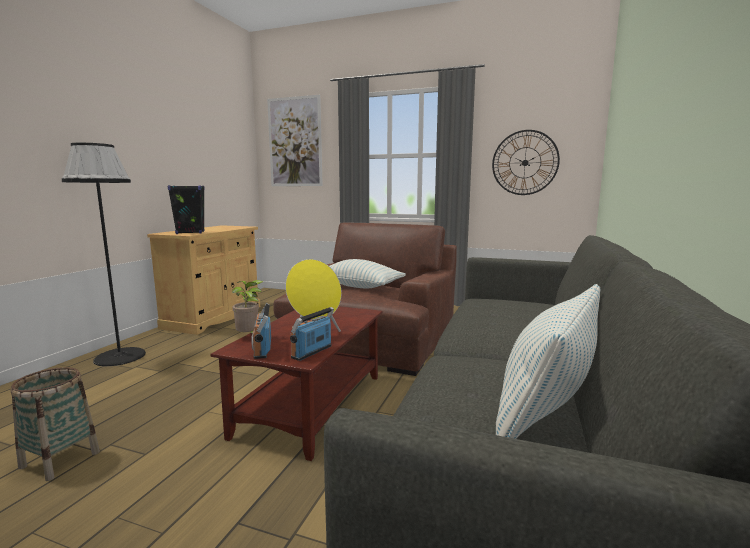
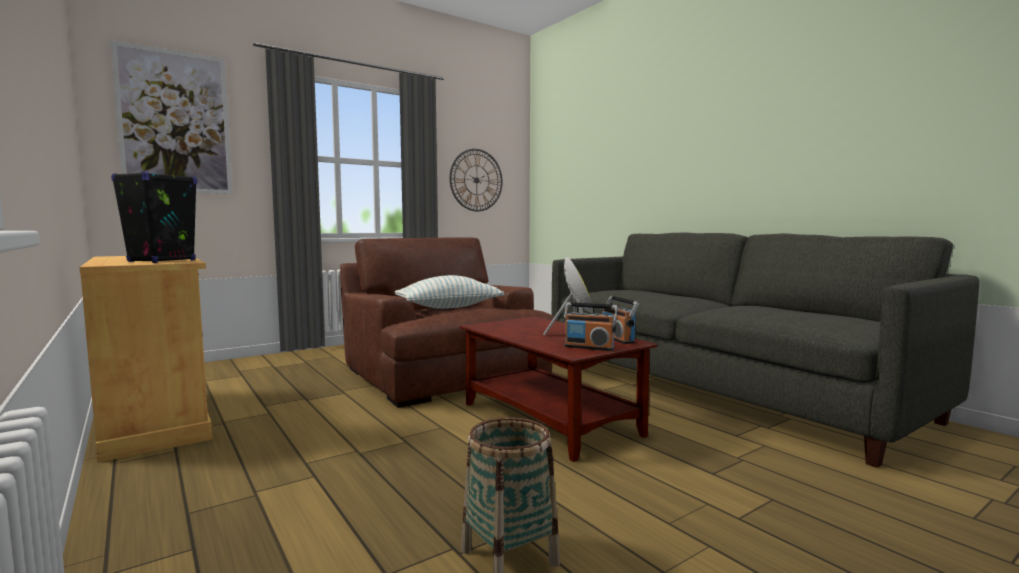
camera: 55 degrees left, 5 degrees down
black floor lamp [62,143,146,366] -> none
potted plant [232,280,263,334] -> none
pillow [496,284,600,439] -> none

